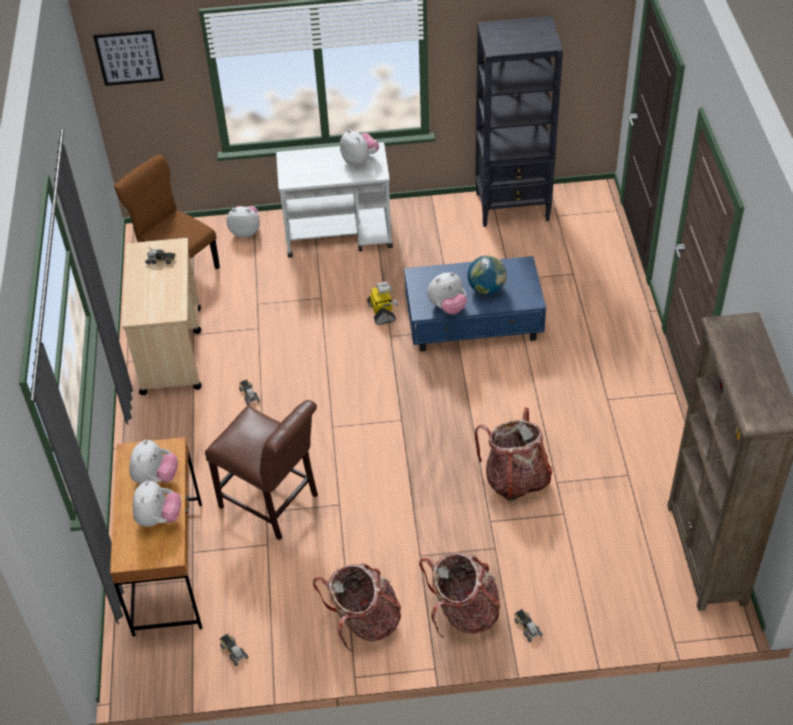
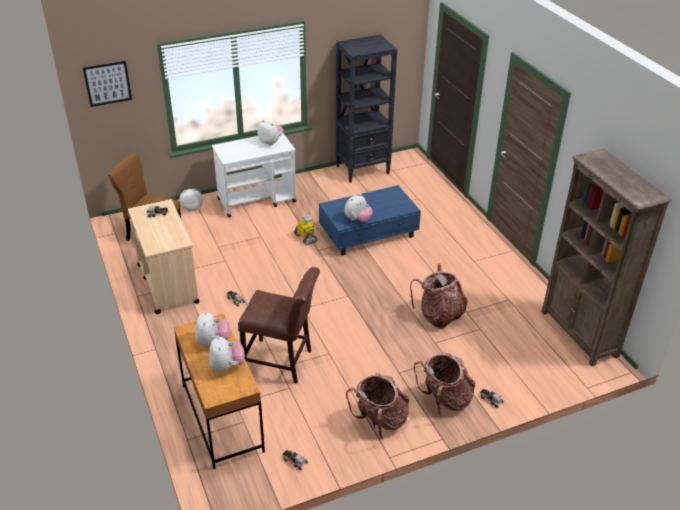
camera: 20 degrees left, 10 degrees down
globe [467,256,507,295] -> none

